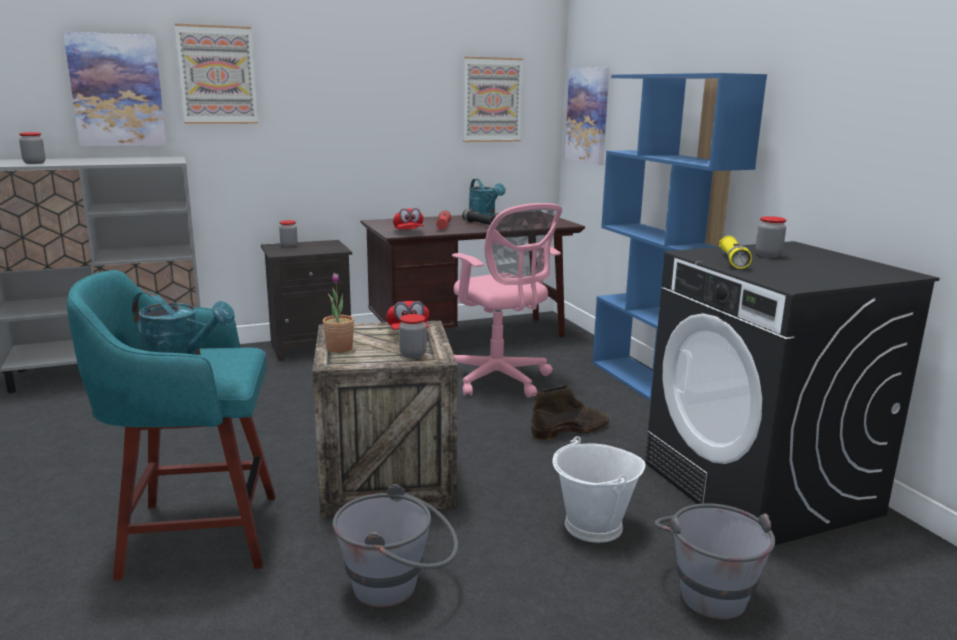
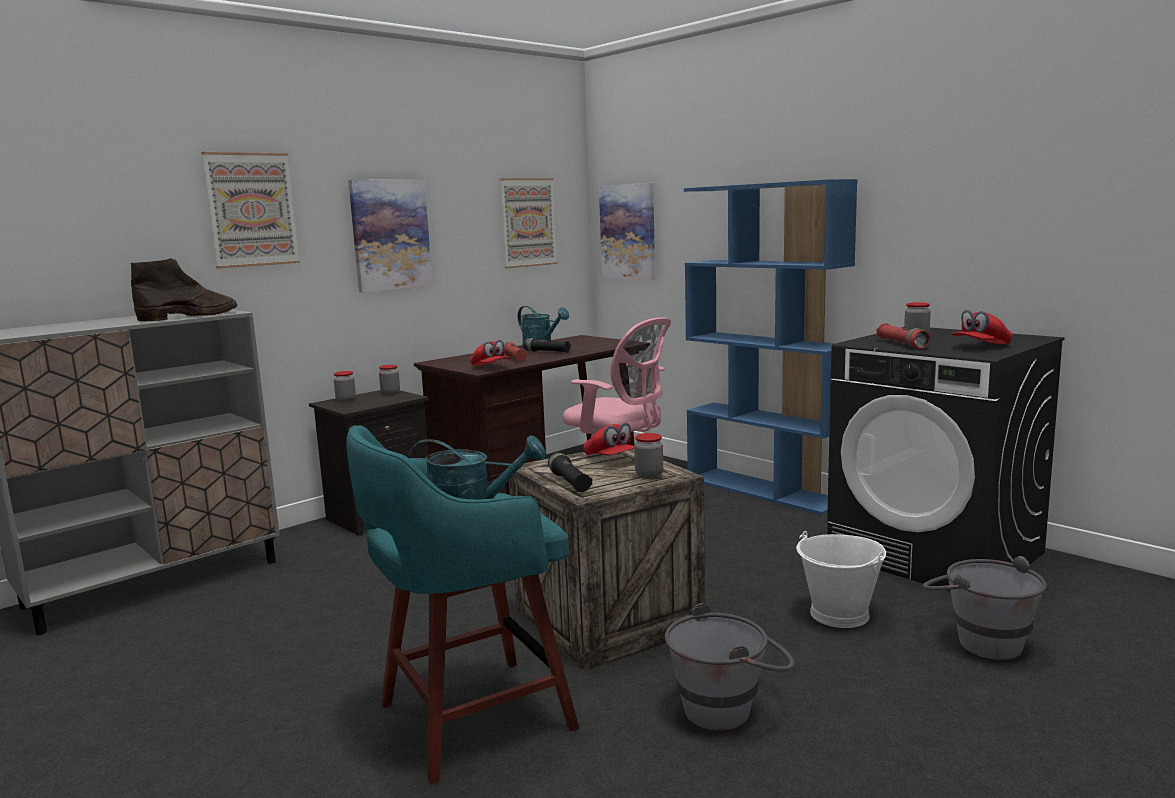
camera: 20 degrees left, 5 degrees down
jar [19,132,46,164] -> jar moved to [379,365,400,395]
picture [63,32,166,146] -> picture moved to [348,179,433,293]
potted plant [323,273,354,353] -> black flashlight [548,453,592,492]
brown boot [531,383,609,440] -> brown boot moved to [131,258,237,321]
yellow flashlight [719,236,752,269] -> red flashlight [876,323,930,349]
none -> red cap [952,310,1012,345]

